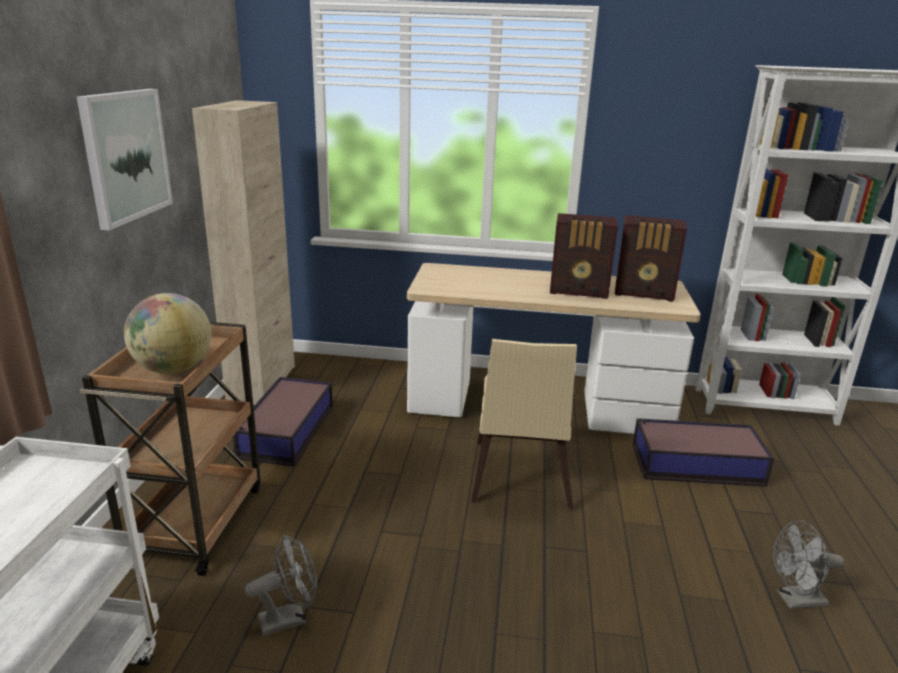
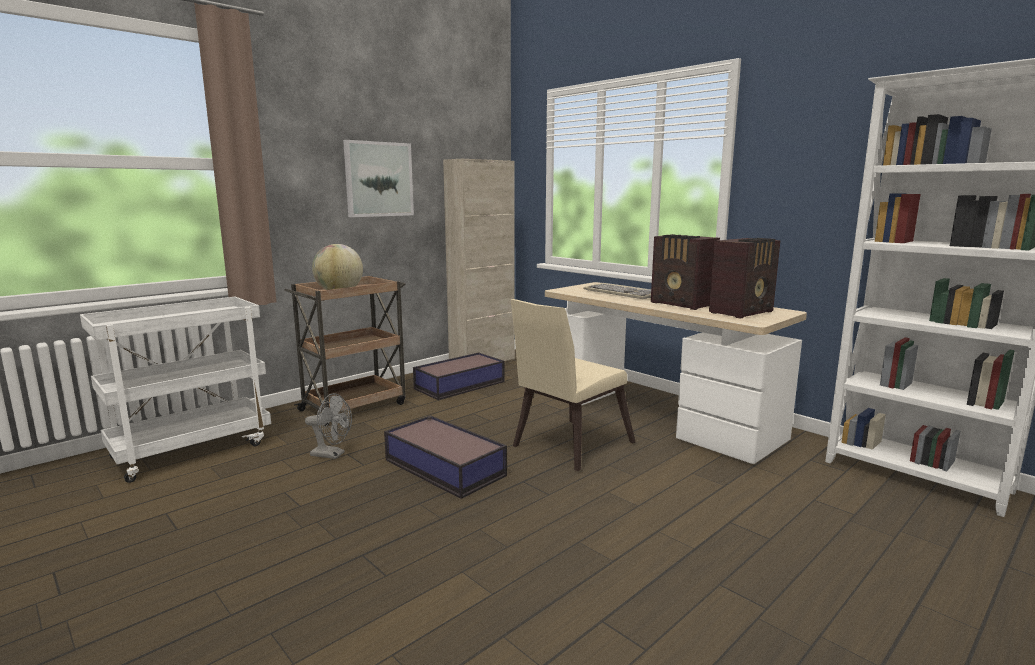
camera: 40 degrees right, 10 degrees down
radio [615,215,687,302] -> radio turned 90 degrees counterclockwise [709,238,781,319]
storage box [632,418,774,487] -> storage box moved to [384,415,507,499]
grey fan [773,520,844,609] -> none
none -> keyboard [584,283,651,299]

